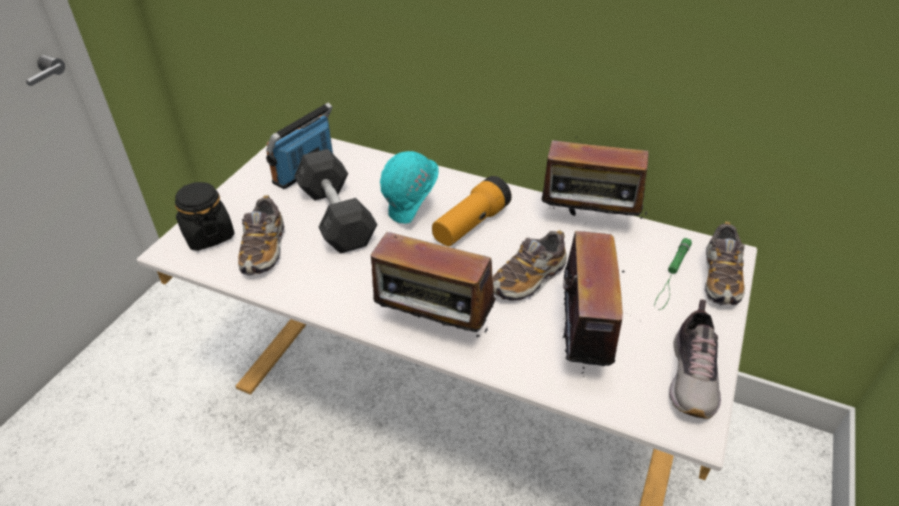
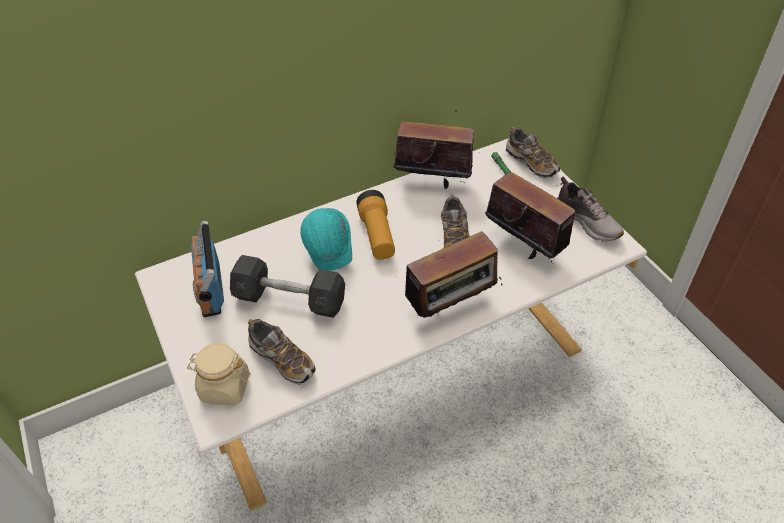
camera: 50 degrees left, 5 degrees up
black jar [175,182,235,251] -> beige jar [187,343,251,406]
radio [541,137,649,219] -> radio turned 135 degrees counterclockwise [394,110,474,189]

